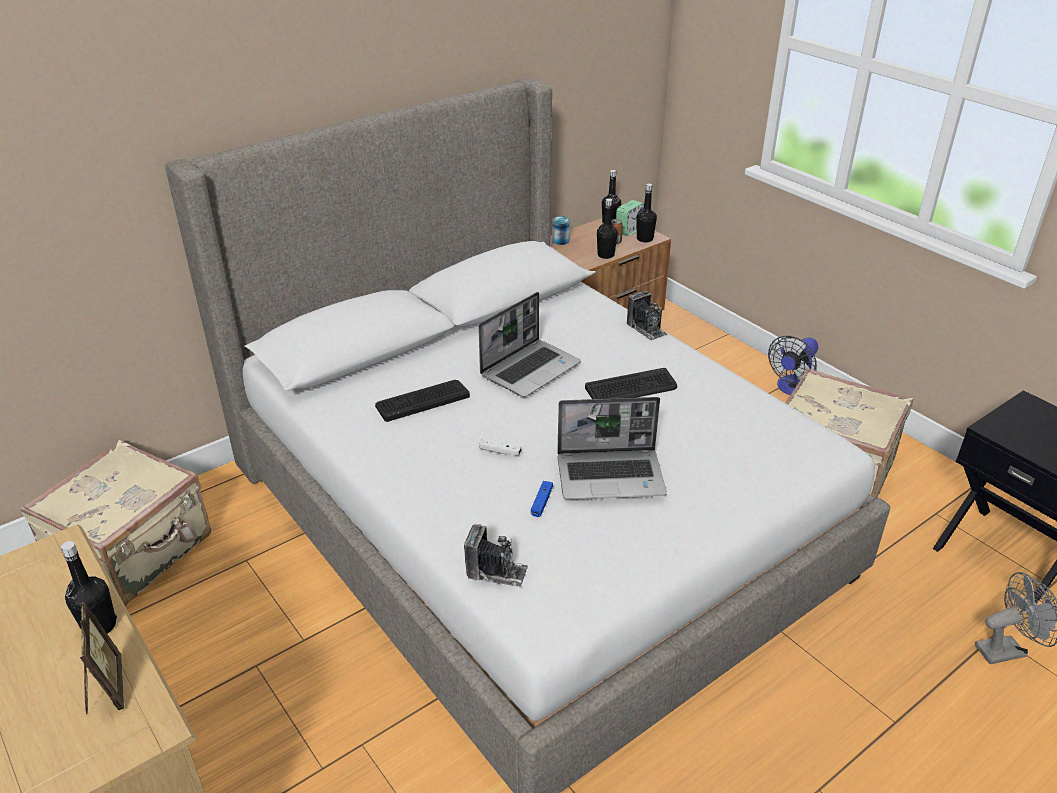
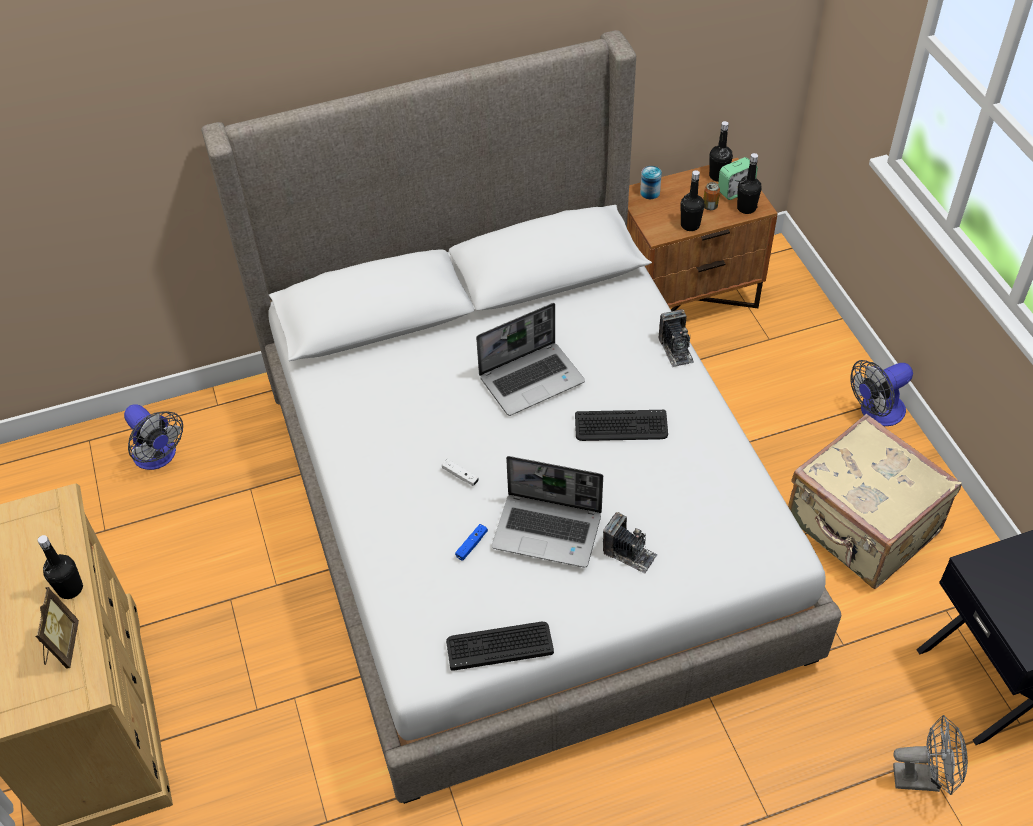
camera: 20 degrees right, 15 degrees up
beige suitcase [20,440,211,606] -> fan [124,404,183,470]
keyboard [375,380,470,422] -> keyboard moved to [446,622,554,671]
camera [464,524,528,587] -> camera moved to [603,512,657,574]

